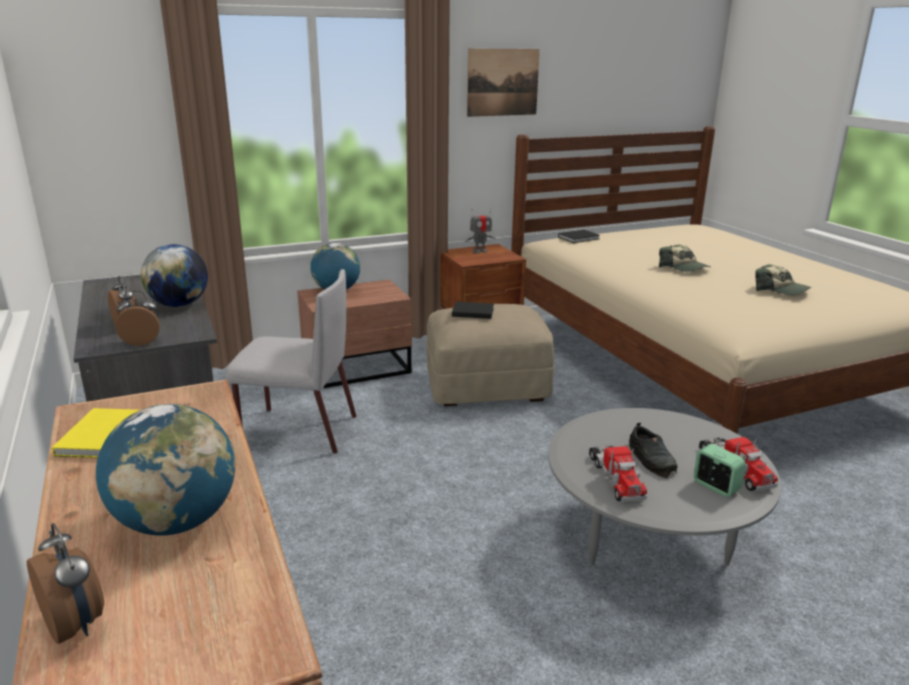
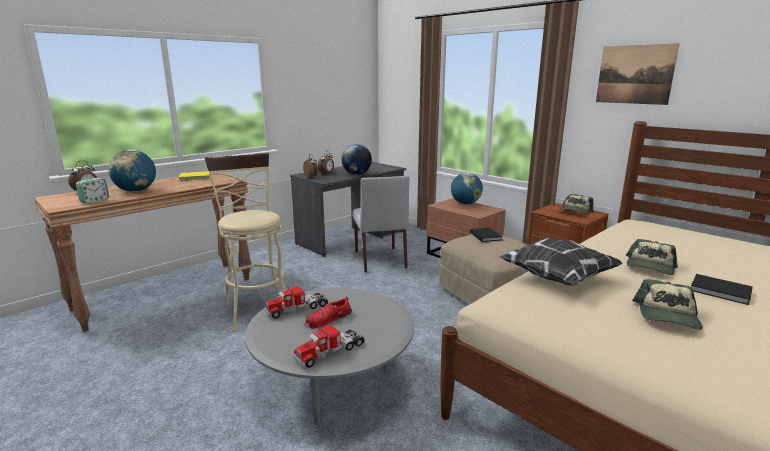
camera: 70 degrees right, 5 degrees down
toy robot [465,208,495,253] -> cap [560,194,594,215]
black book [558,230,600,243] -> black book moved to [691,274,753,305]
black shoe [629,423,677,478] -> red shoe [304,297,352,329]
alarm clock [694,444,746,497] -> alarm clock moved to [76,178,109,204]
none -> beige stool [205,153,285,331]
none -> pillow [499,237,623,286]

